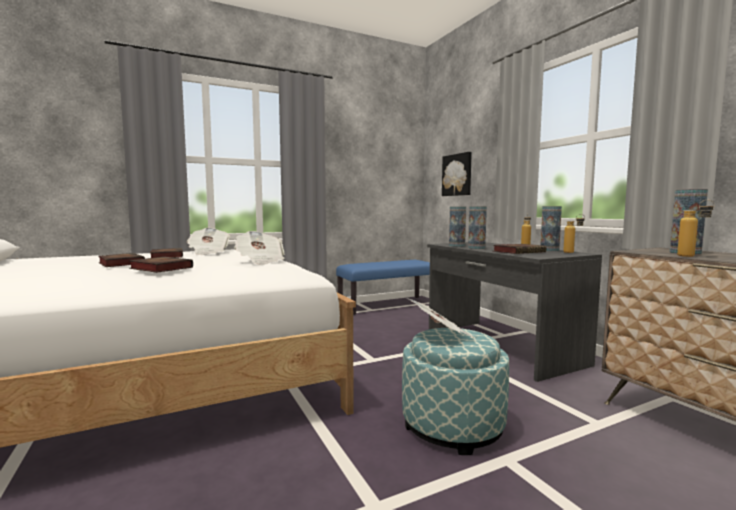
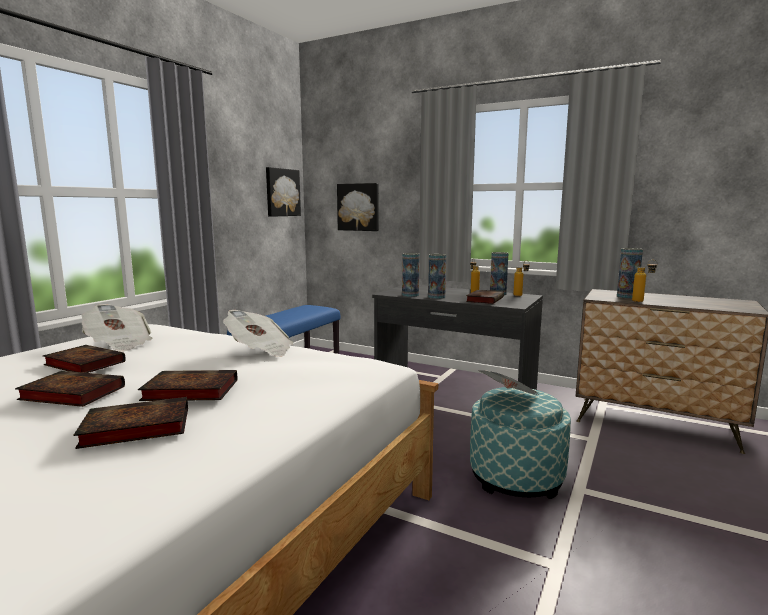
camera: 35 degrees left, 5 degrees up
none -> book [73,397,188,449]
none -> picture [266,167,301,217]

